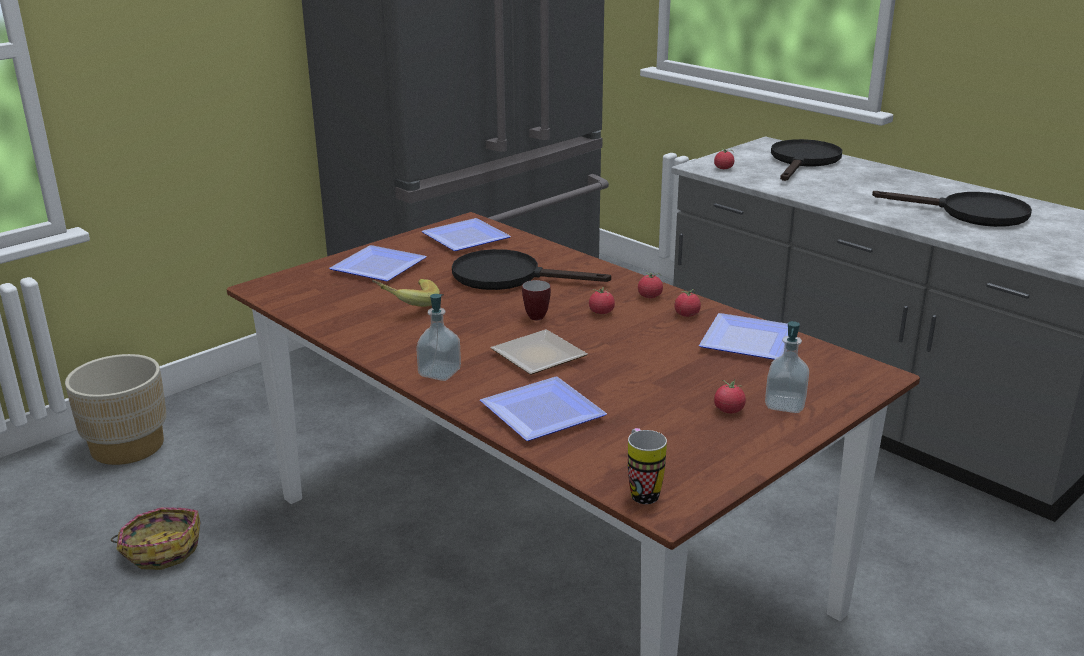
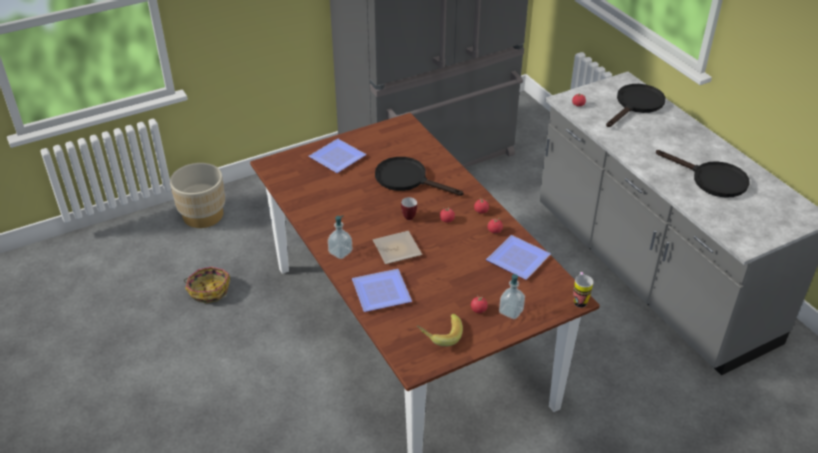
camera: 15 degrees right, 15 degrees up
banana [372,279,440,307] -> banana moved to [417,314,463,346]
plate [421,218,511,251] -> none
mug [628,428,667,504] -> mug moved to [573,272,593,308]

